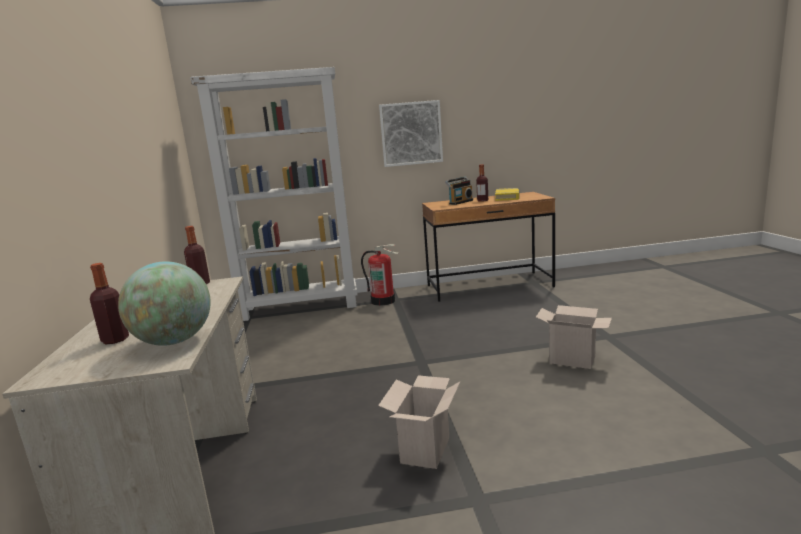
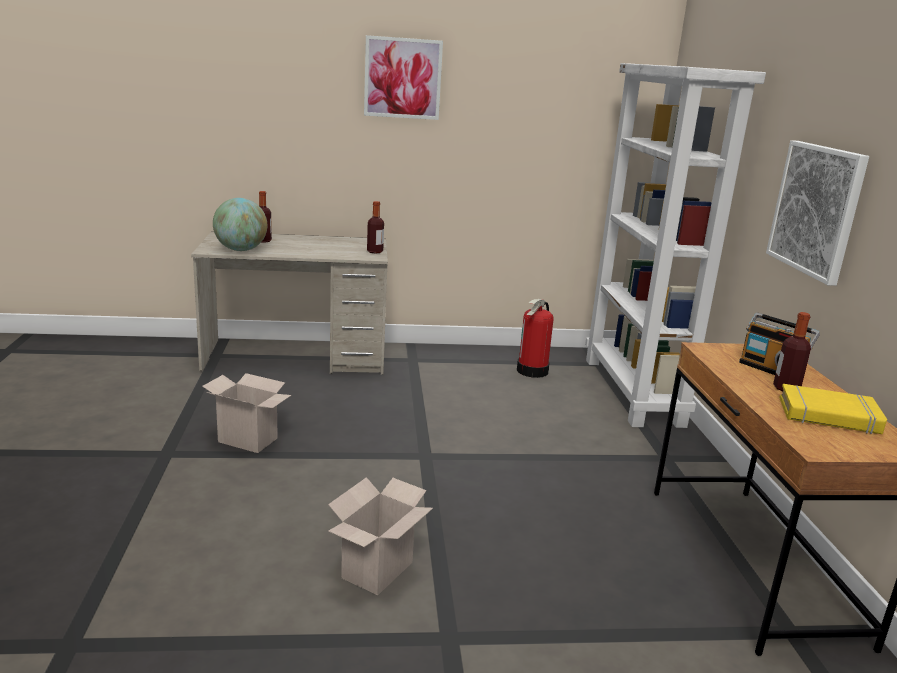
camera: 90 degrees right, 5 degrees up
fire extinguisher [361,244,398,306] -> fire extinguisher moved to [517,299,553,378]
none -> picture [364,35,443,120]

